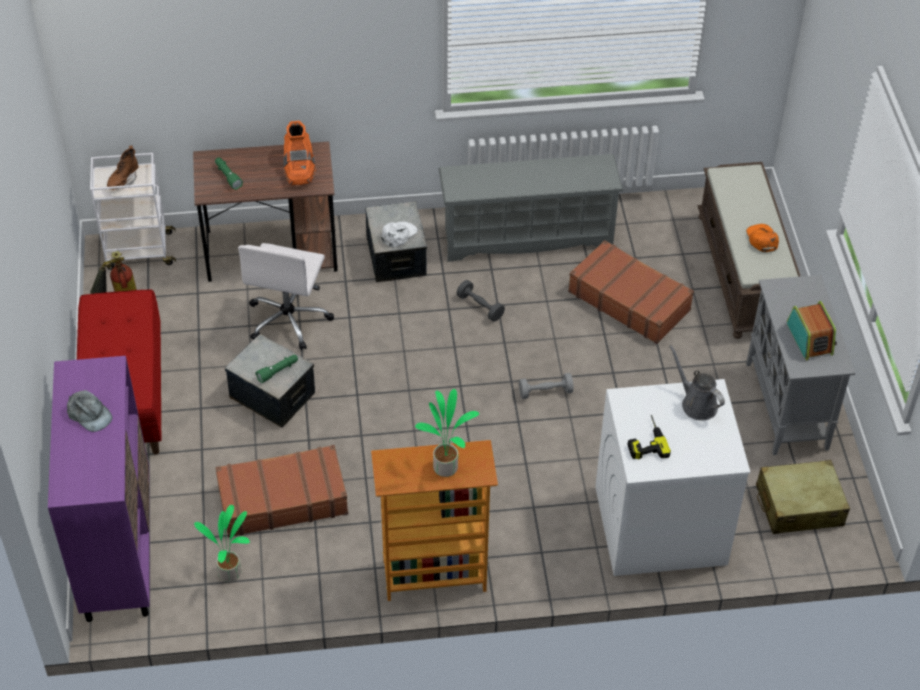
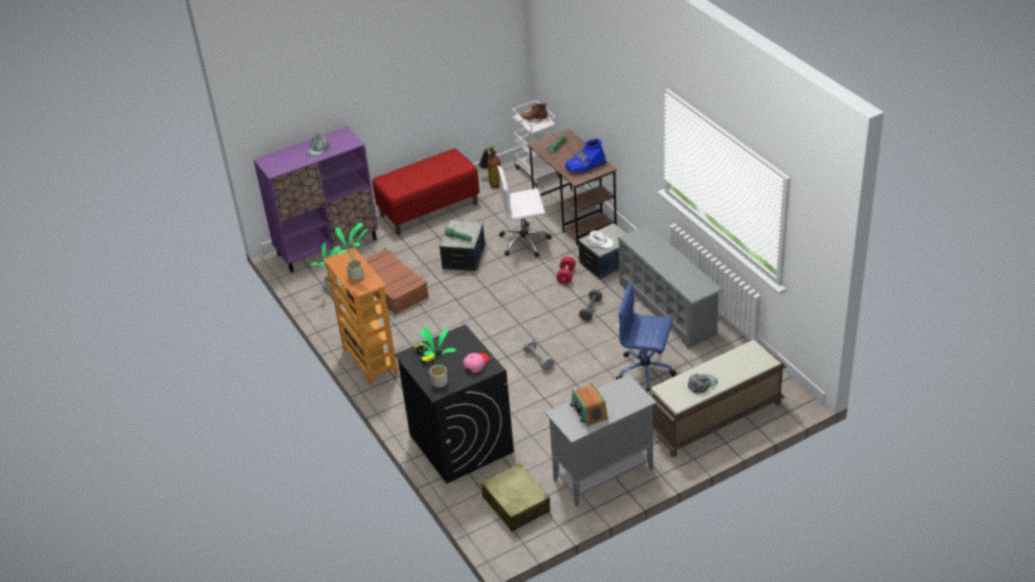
camera: 70 degrees right, 10 degrees down
orange boot [283,121,316,185] -> blue boot [565,138,606,174]
brown suitcase [568,240,694,344] -> blue office chair [616,283,676,392]
white washing machine [595,379,750,576] -> black washing machine [394,324,514,484]
grey watering can [669,345,725,421] -> pink cap [463,353,489,373]
orange cap [746,224,779,252] -> grey cap [688,374,718,393]
radio [787,301,837,361] -> radio turned 105 degrees clockwise [570,382,608,428]
none -> potted plant [417,326,456,388]
none -> red dumbbell [556,256,576,285]

